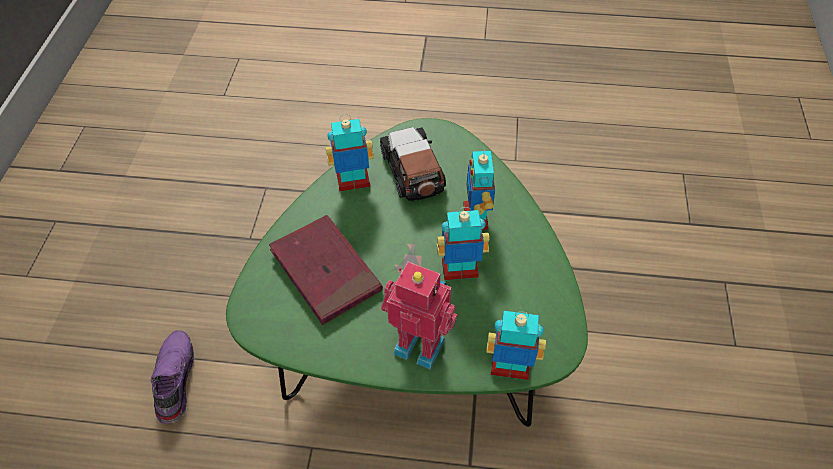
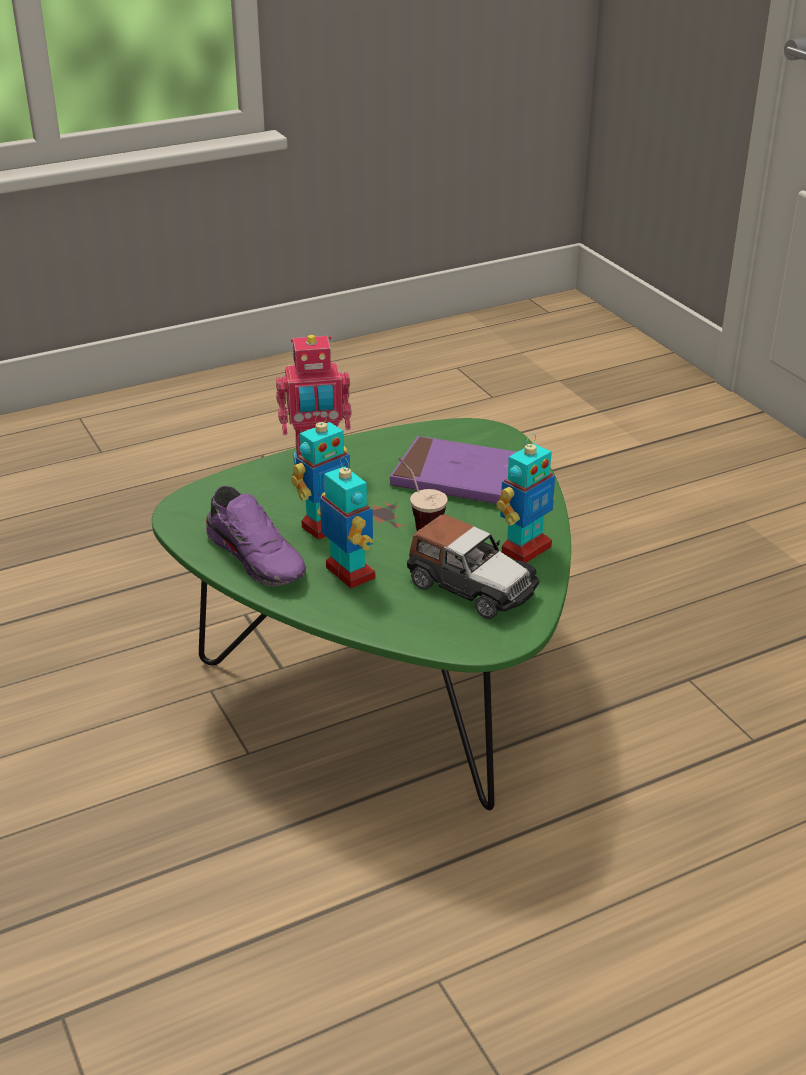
camera: 145 degrees right, 20 degrees down
purple shoe [151,330,194,424] -> purple shoe moved to [206,486,306,586]
red book [269,215,383,325] -> purple book [390,436,516,504]
toy robot [486,311,546,380] -> none
none -> cup [398,457,448,531]

